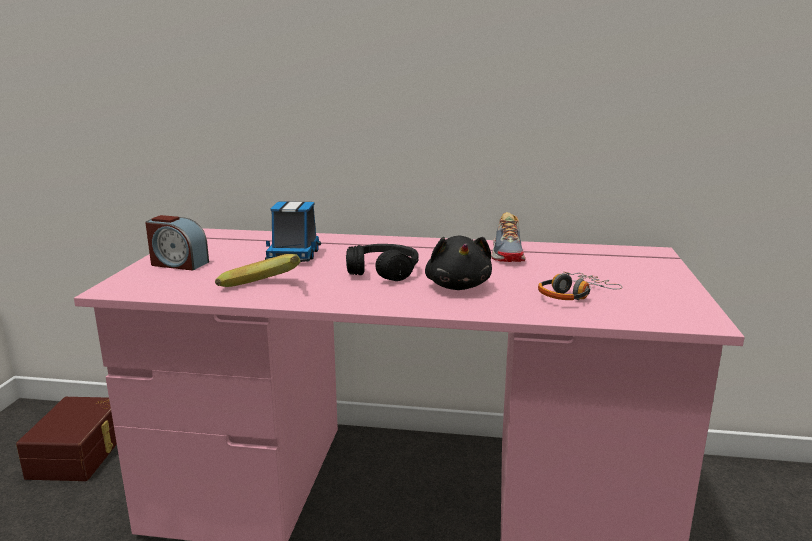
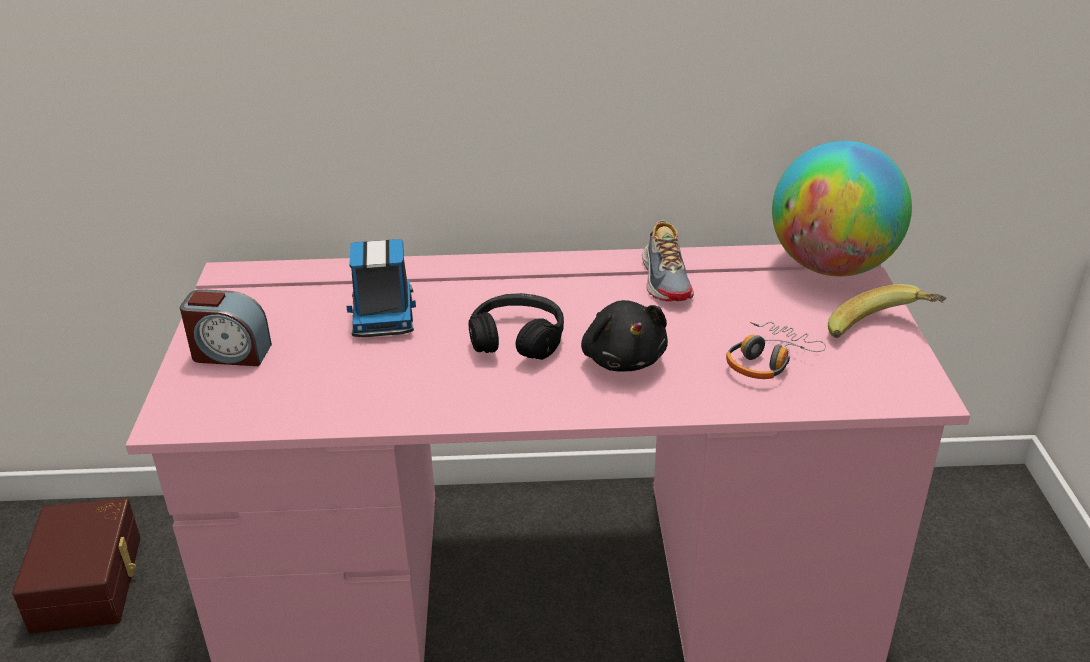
camera: 10 degrees left, 15 degrees up
banana [215,254,300,287] -> banana moved to [828,284,946,338]
none -> globe [772,141,912,276]

